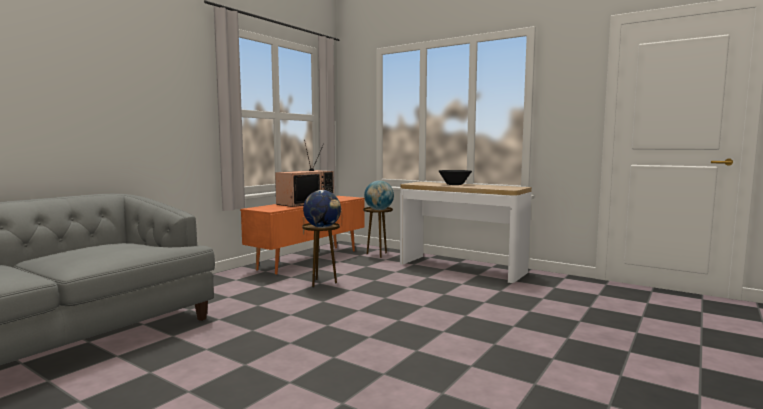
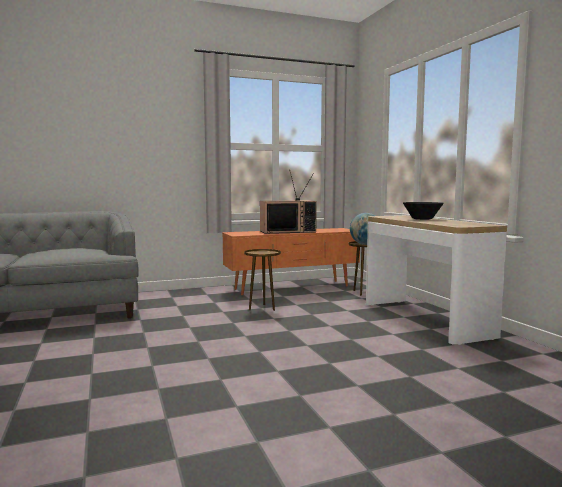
camera: 35 degrees right, 0 degrees up
globe [303,190,341,228] -> none

